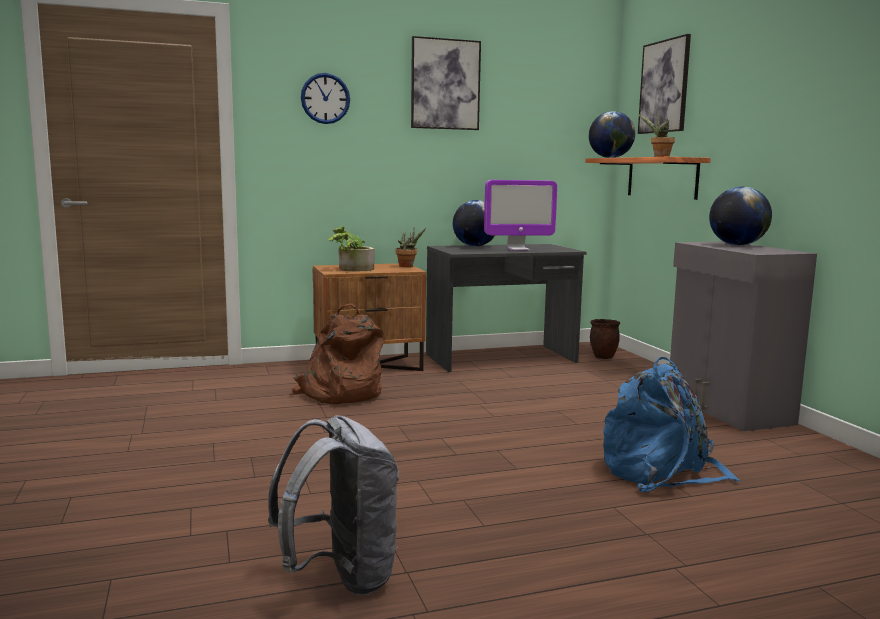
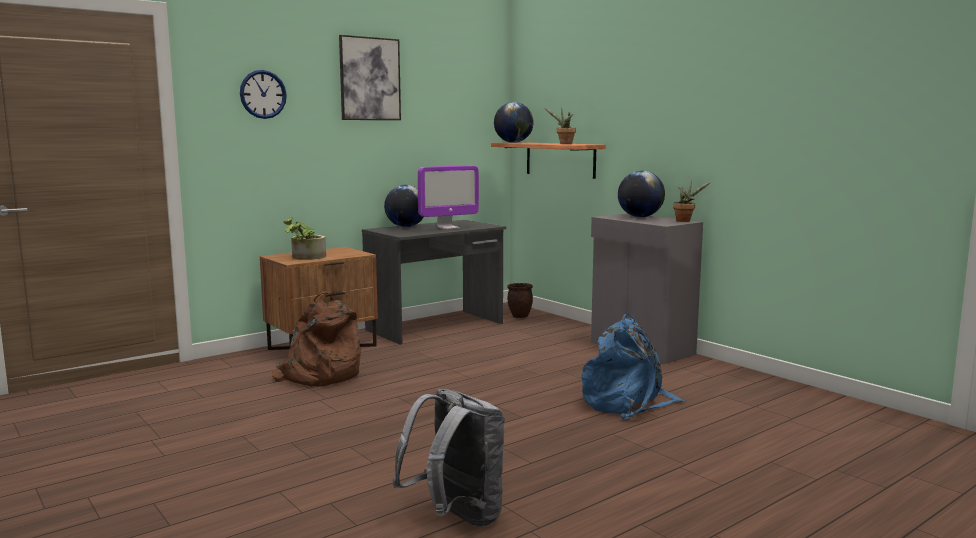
camera: 20 degrees left, 0 degrees up
potted plant [396,226,426,267] -> potted plant moved to [673,180,711,222]
picture [638,34,691,134] -> none

